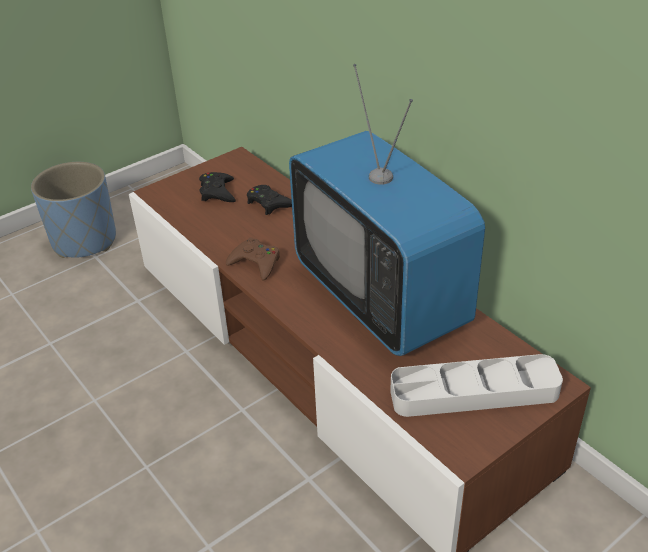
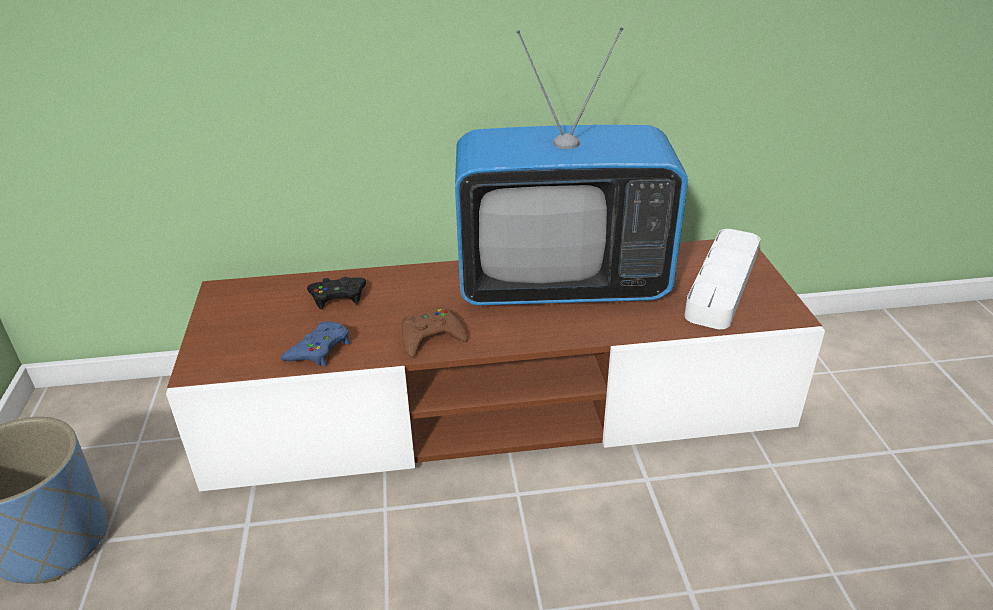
camera: 60 degrees left, 5 degrees down
black game controller [199,172,236,202] -> none
none -> blue game controller [281,321,350,366]

